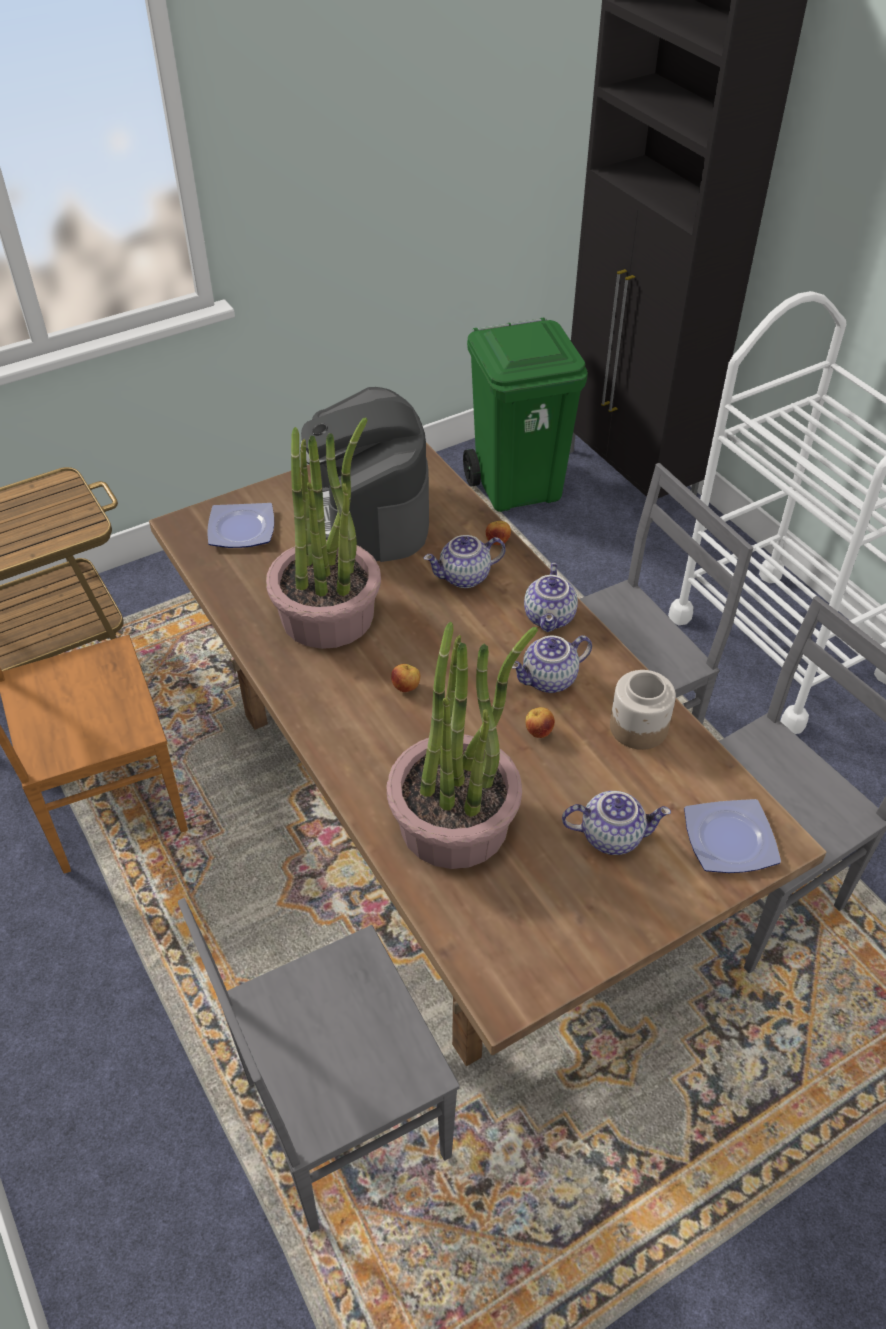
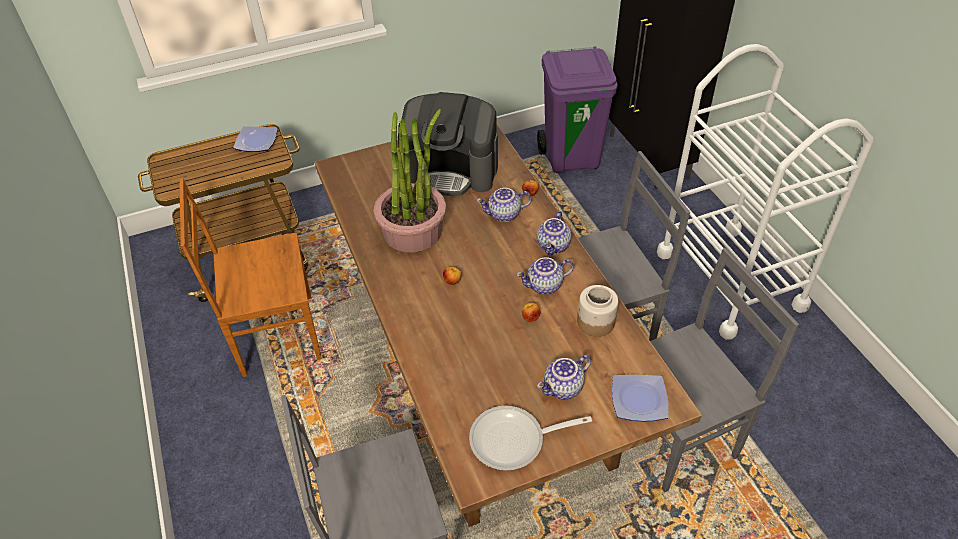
camera: 10 degrees right, 0 degrees up
plate [207,503,274,548] -> plate moved to [233,126,278,152]
coffee machine [300,387,429,562] -> coffee machine turned 75 degrees counterclockwise [398,92,498,196]
potted plant [387,622,538,869] -> none
green trash can [463,318,588,512] -> purple trash can [537,46,618,173]
teapot [562,791,671,855] -> teapot turned 135 degrees clockwise [537,355,591,399]
none -> frying pan [469,406,592,470]

